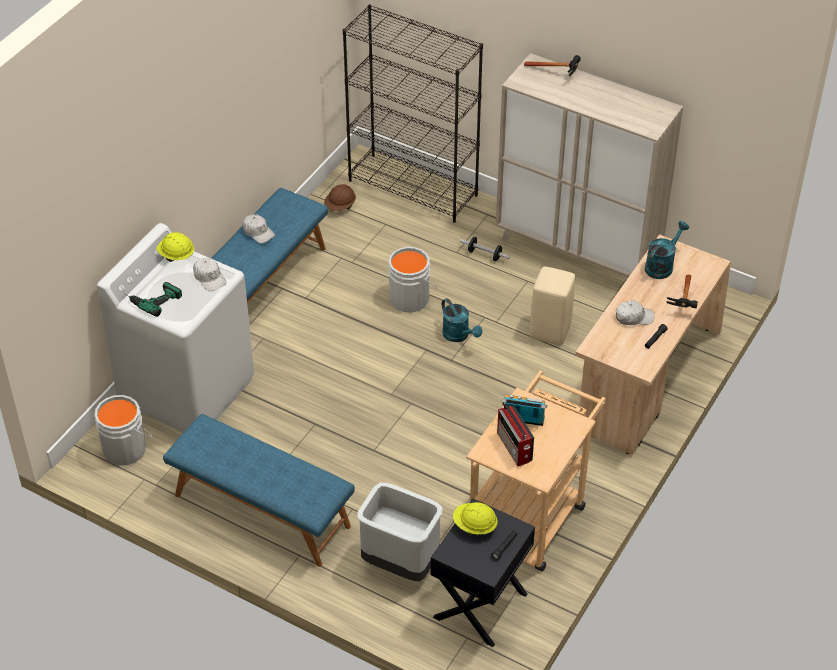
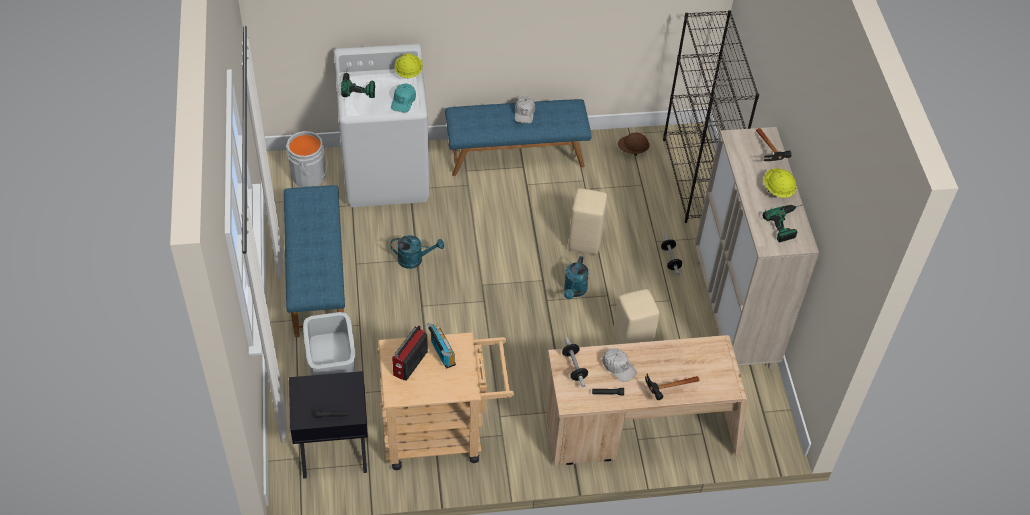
camera: 50 degrees right, 5 degrees up
white cap [193,258,227,291] -> turquoise cap [391,84,416,113]
grey bucket [388,247,437,313] -> beige stool [569,188,607,254]
yellow hard hat [453,502,498,536] -> yellow hard hat moved to [764,168,797,198]
turquoise watering can [645,221,689,279] -> turquoise watering can moved to [390,235,444,269]
none -> dumbbell [562,337,588,388]
none -> power drill [763,205,802,243]

